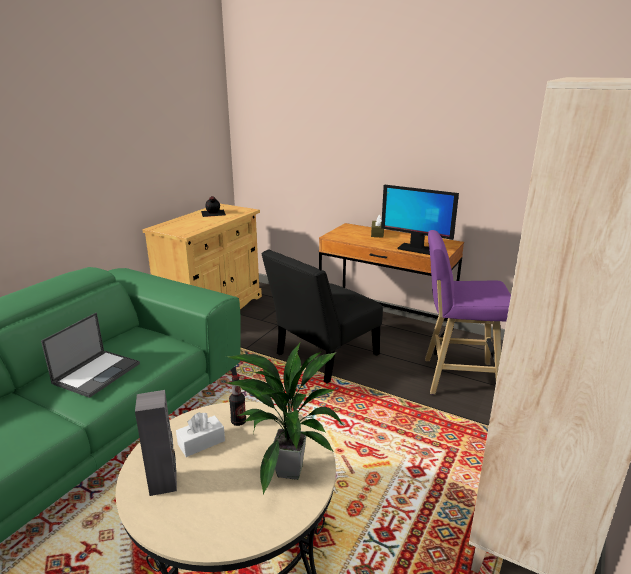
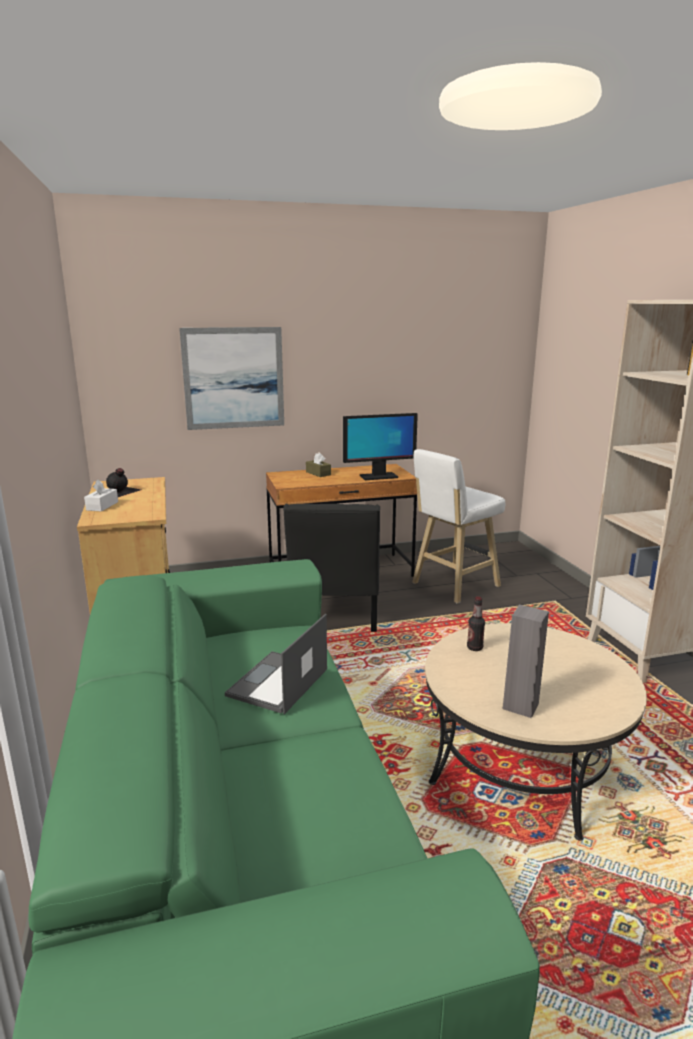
camera: 45 degrees left, 5 degrees down
laptop [41,313,140,398] -> laptop turned 135 degrees counterclockwise [225,614,327,714]
white tissue box [176,412,225,457] -> white tissue box moved to [84,480,118,512]
potted plant [226,343,343,494] -> none
purple stool [425,230,511,395] -> white stool [412,449,505,604]
none -> picture [179,327,284,430]

